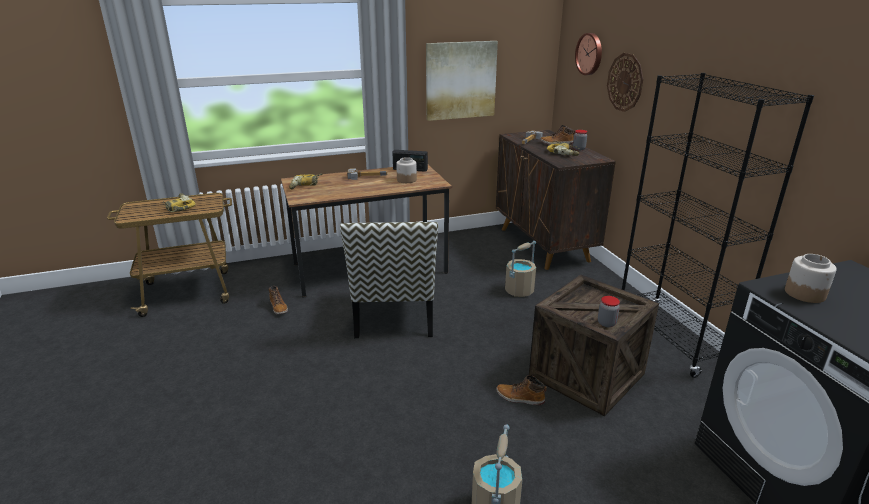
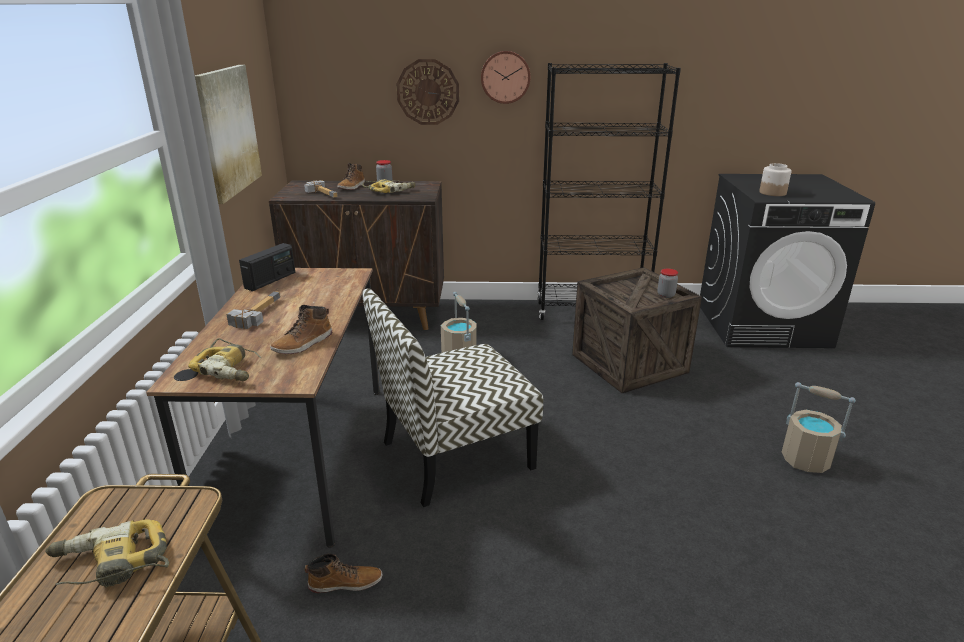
camera: 70 degrees left, 0 degrees up
chair [340,222,438,338] -> chair turned 135 degrees clockwise [363,288,544,507]
jar [396,157,417,183] -> none
boot [496,375,547,405] -> boot moved to [270,305,332,354]
wall clock [575,33,602,75] -> wall clock moved to [481,51,531,104]

